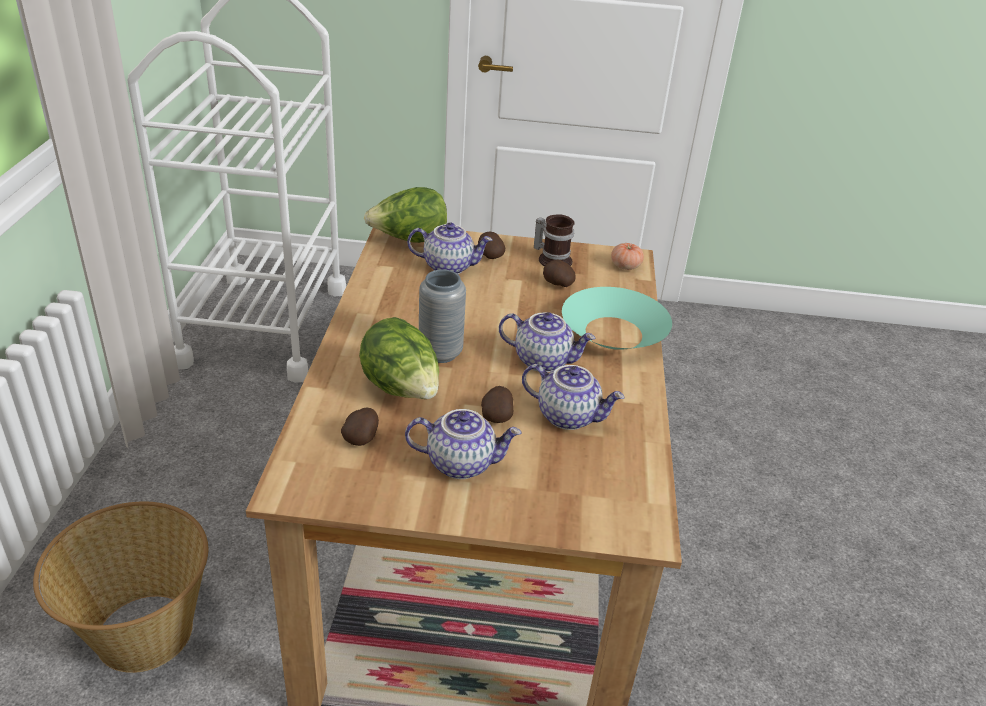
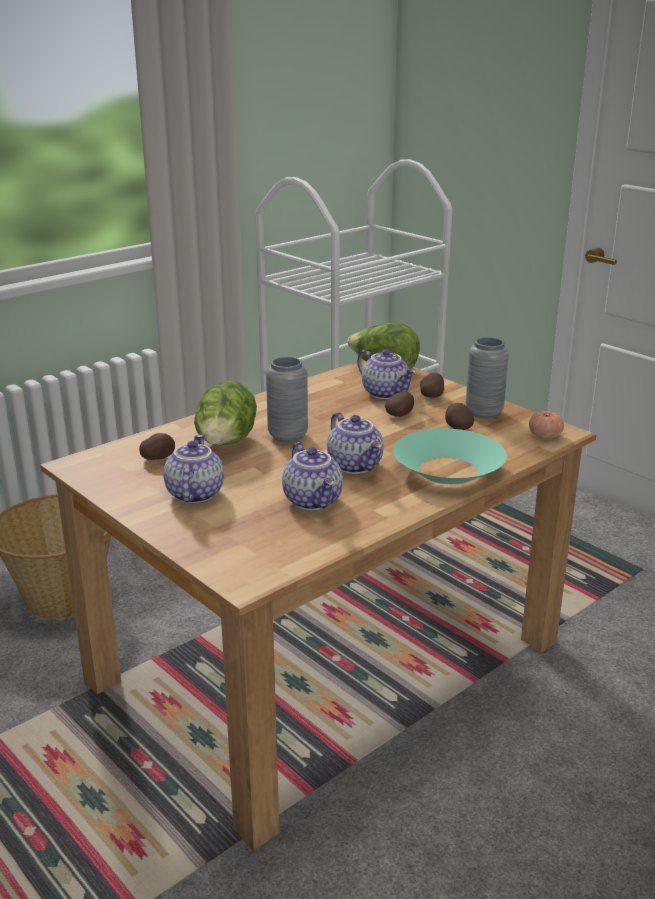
camera: 45 degrees right, 10 degrees down
teapot [405,409,522,479] -> teapot turned 135 degrees counterclockwise [164,435,224,503]
potato [481,386,513,423] -> potato moved to [385,392,414,417]
mug [534,214,575,267] -> grey vase [466,337,509,419]

